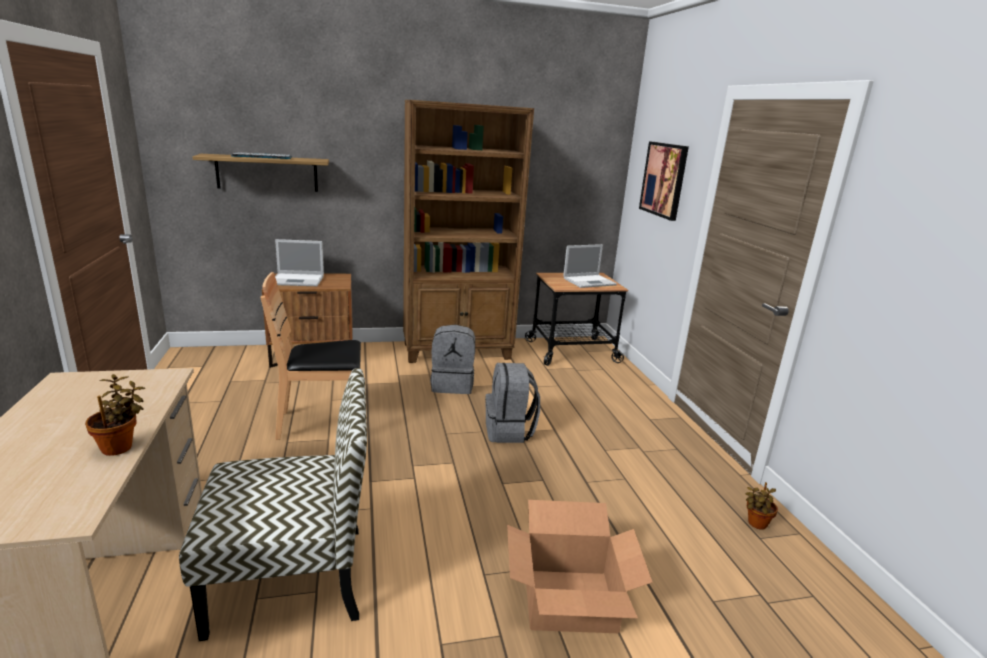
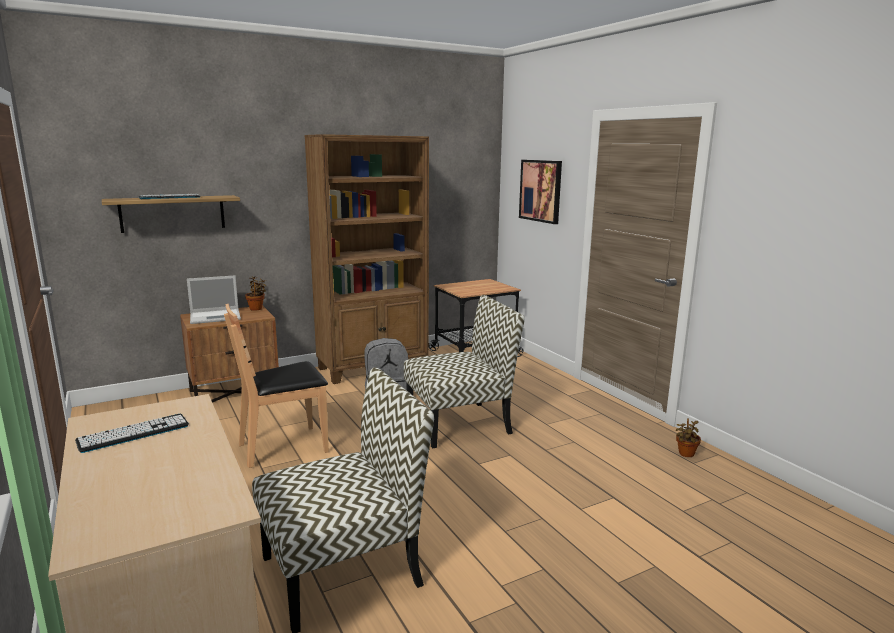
camera: 15 degrees left, 5 degrees down
potted plant [85,374,145,456] -> potted plant moved to [245,276,267,311]
grey backpack [485,363,540,443] -> chair [404,295,525,449]
cardboard box [507,500,653,633] -> none
laptop [563,244,617,288] -> none
none -> keyboard [75,414,189,453]

